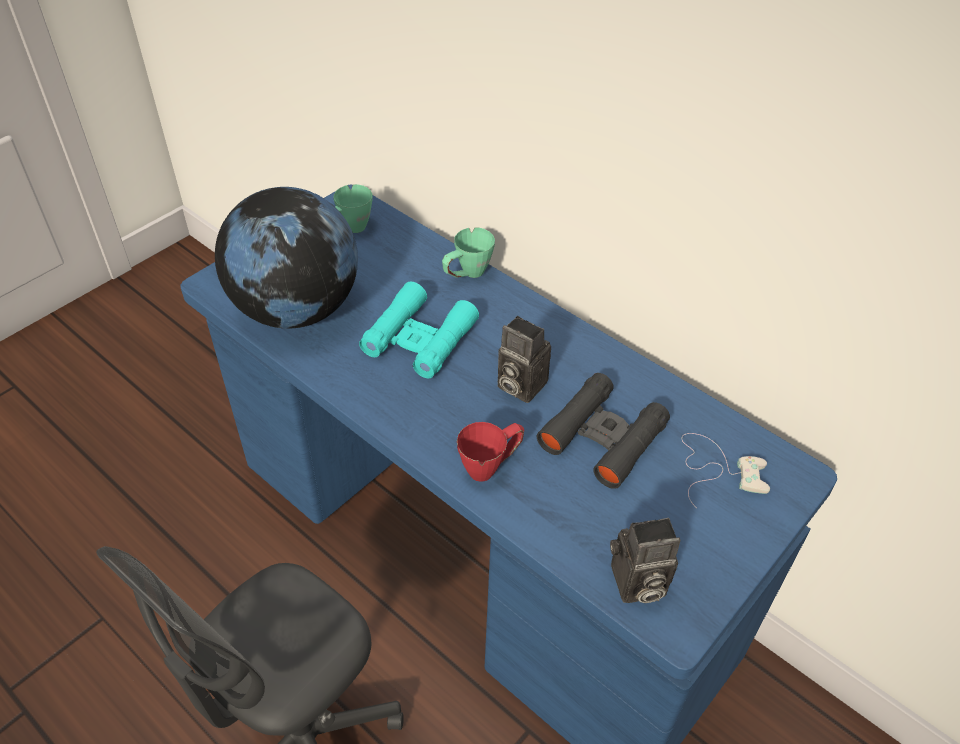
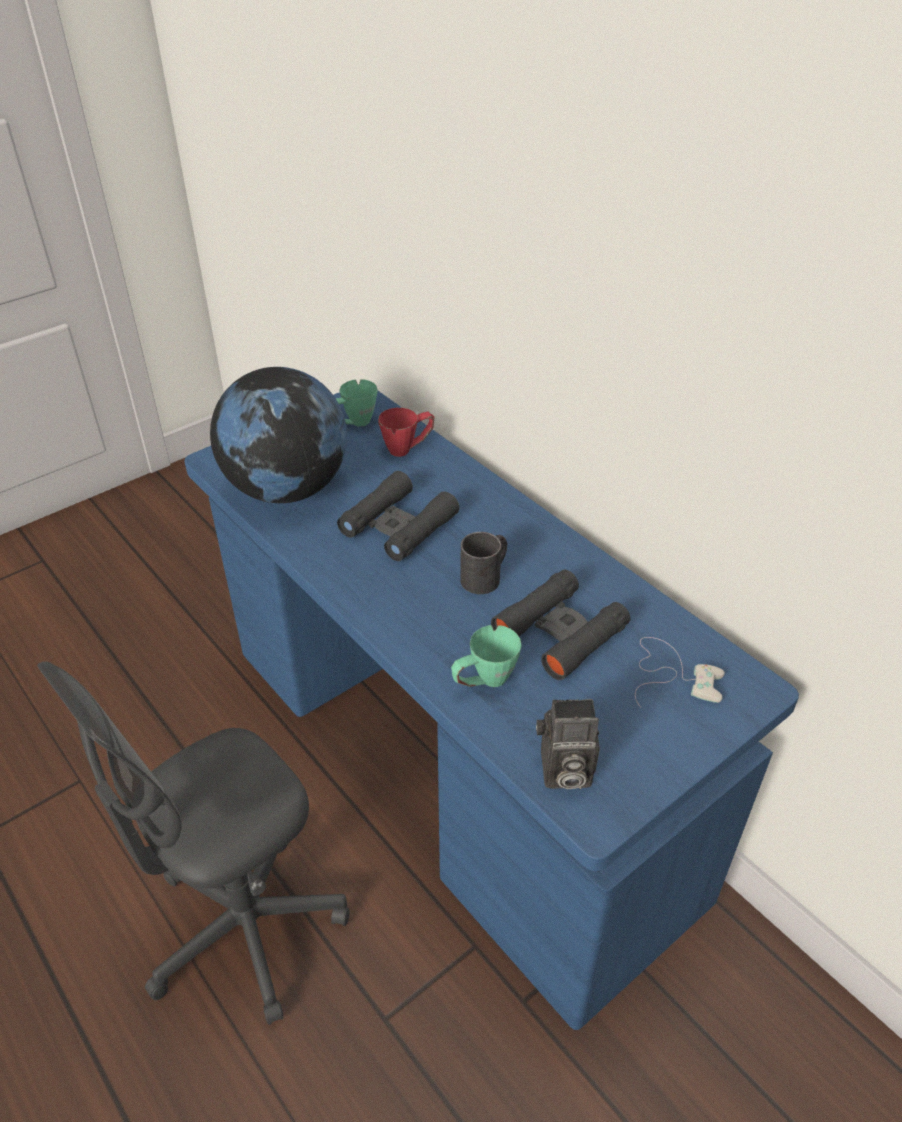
camera: 10 degrees right, 5 degrees down
turquoise binoculars [359,281,479,378] -> black binoculars [337,471,460,561]
green mug [442,227,495,278] -> green mug moved to [451,625,522,687]
red mug [457,422,524,482] -> red mug moved to [378,408,434,457]
camera [498,316,551,403] -> black mug [460,532,507,594]

